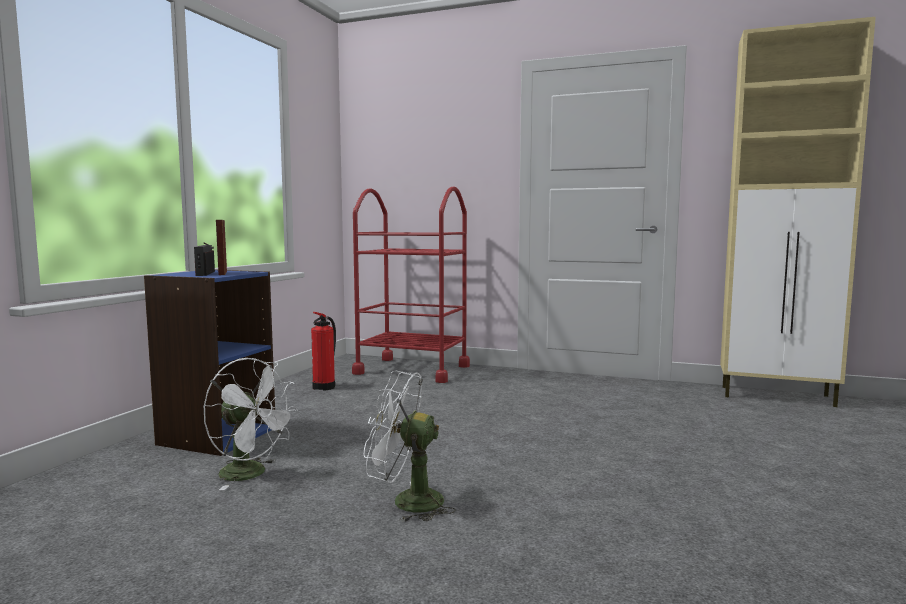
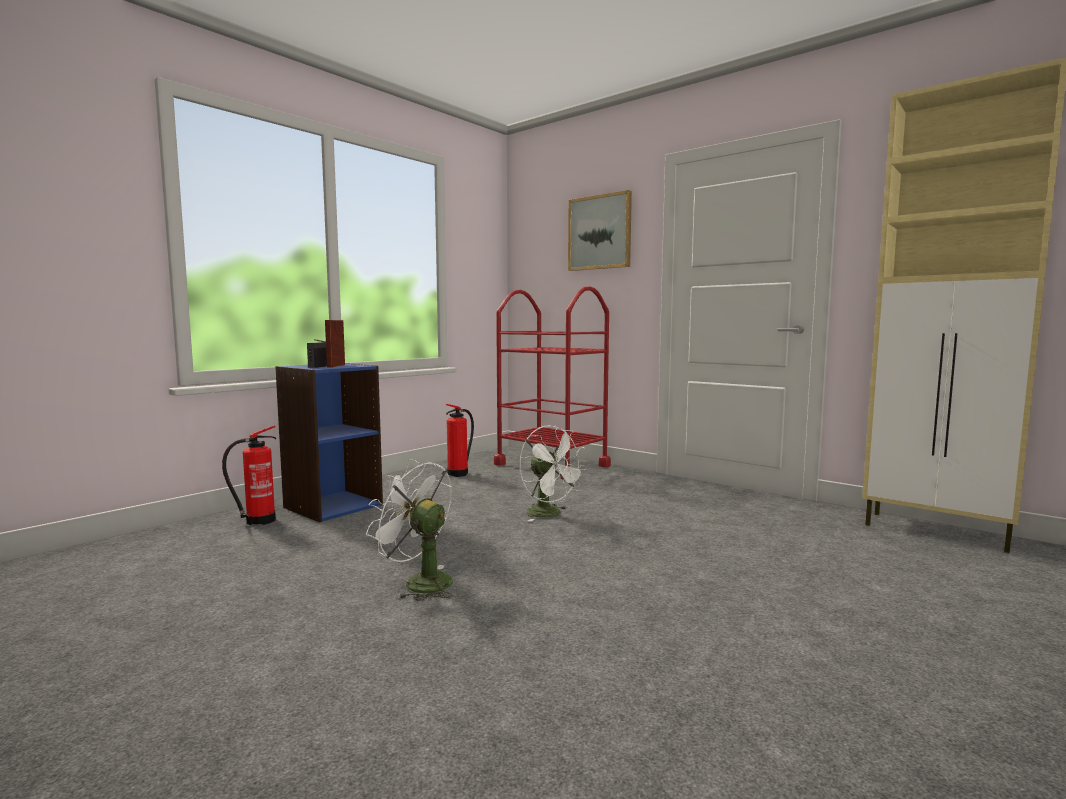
camera: 20 degrees right, 0 degrees up
white fan [204,358,298,490] -> white fan moved to [519,425,587,522]
none -> fire extinguisher [222,426,276,525]
none -> picture [568,190,632,271]

